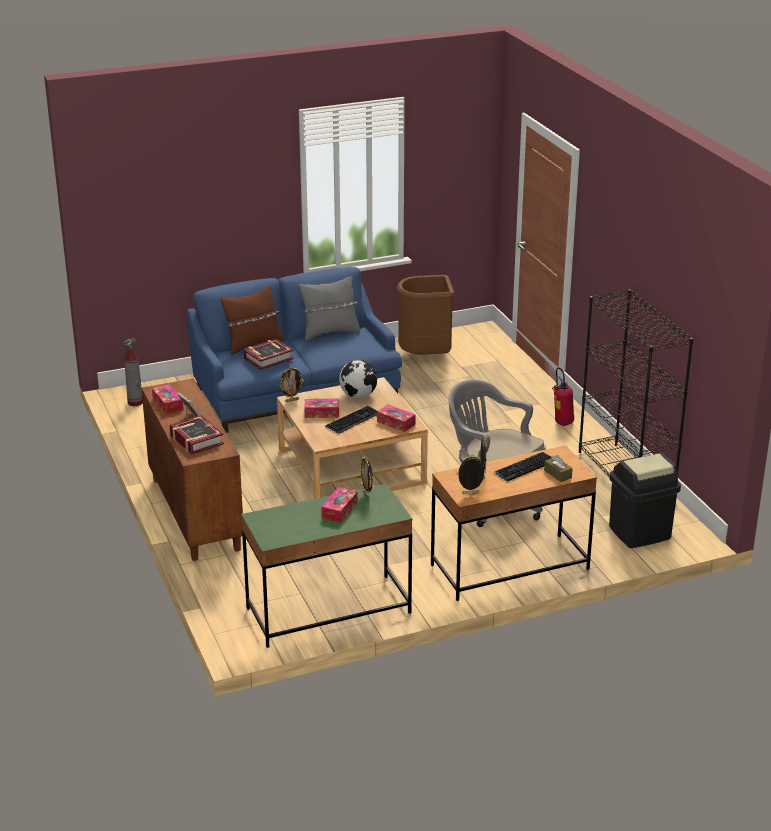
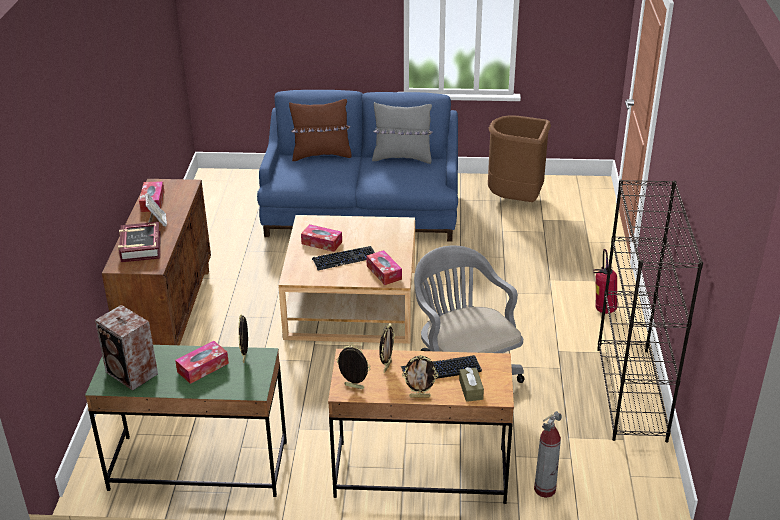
camera: 25 degrees right, 5 degrees up
fire extinguisher [124,338,143,406] -> fire extinguisher moved to [534,411,562,498]
book [243,339,294,370] -> none
picture frame [280,367,303,402] -> picture frame moved to [402,355,438,398]
globe [339,360,377,398] -> none
black trash can [609,453,681,548] -> none
none -> speaker [95,305,158,390]

